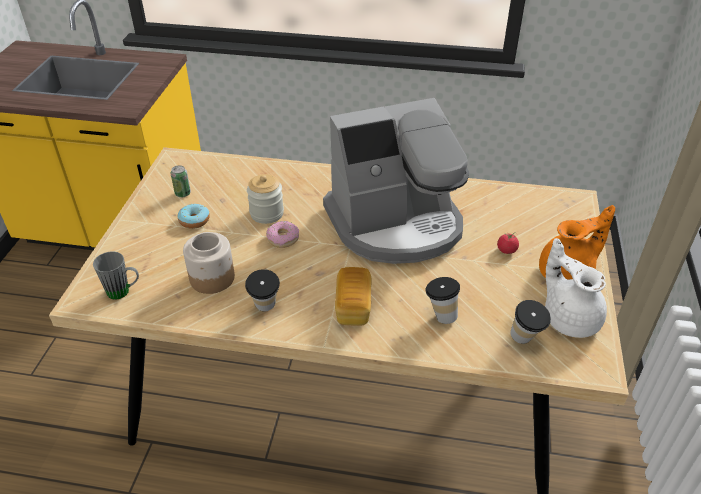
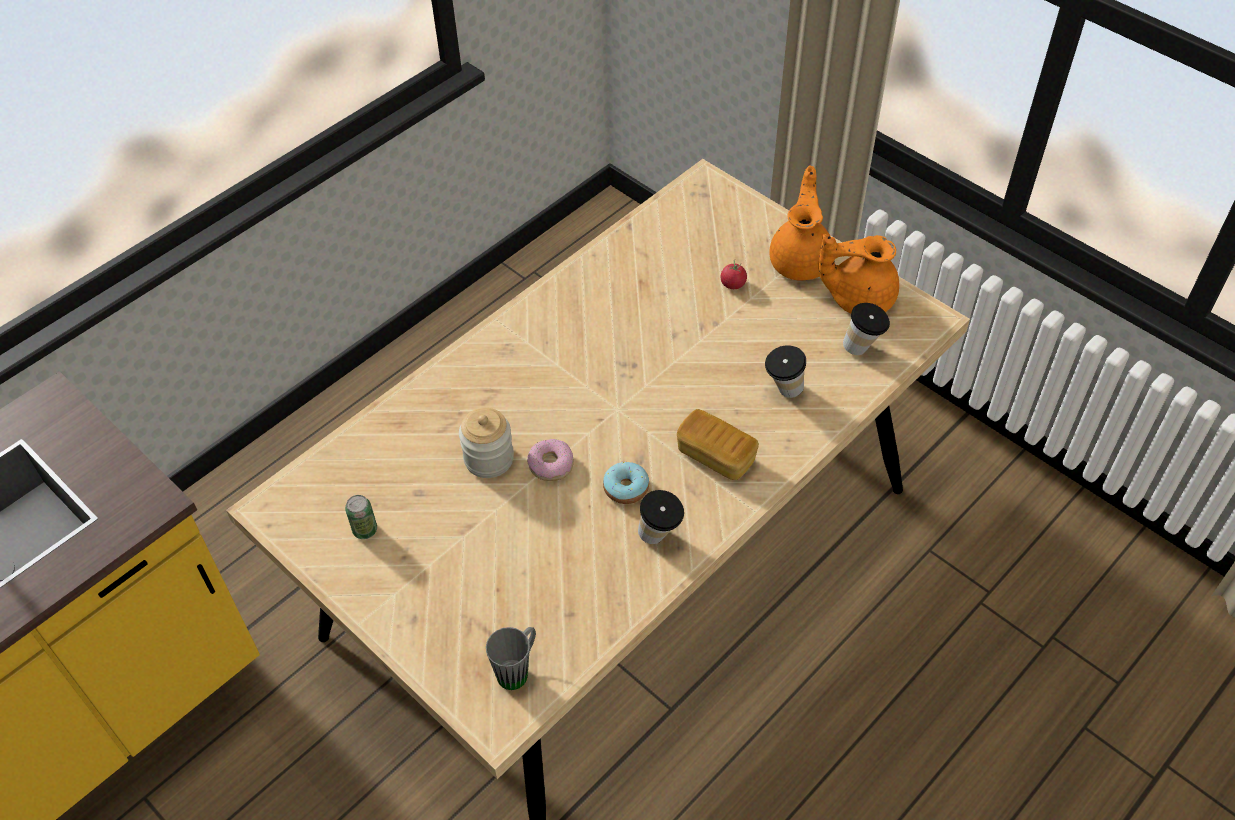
camera: 55 degrees left, 10 degrees up
donut [178,204,210,229] -> donut moved to [603,462,649,504]
jar [183,232,235,294] -> none
coffee machine [323,98,470,264] -> none
white teapot [545,238,607,338] -> orange teapot [818,234,899,313]

